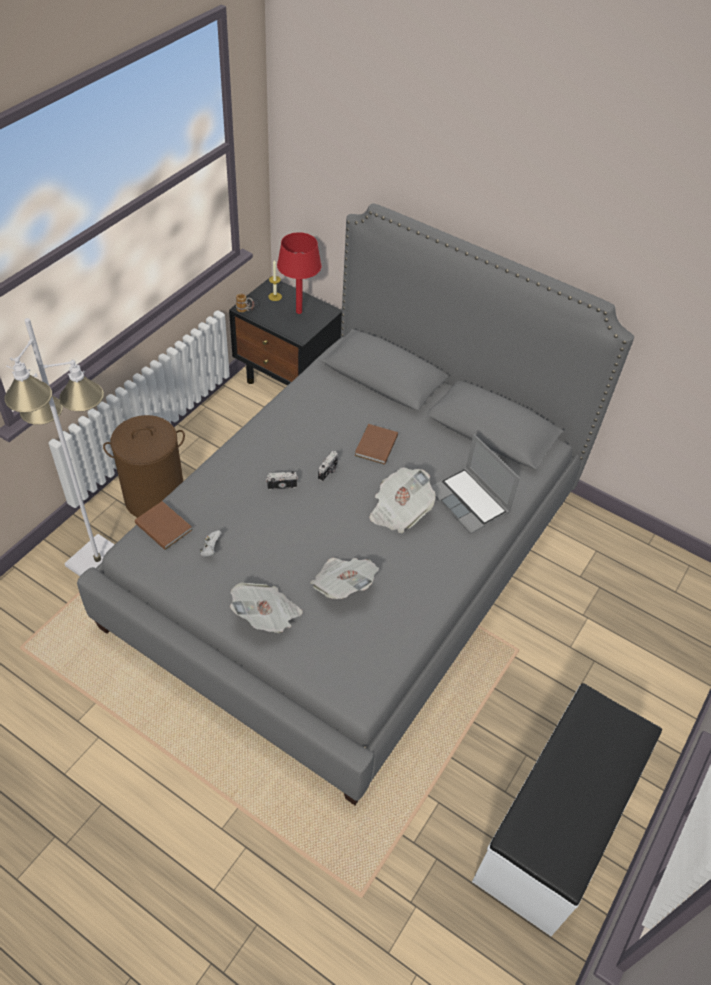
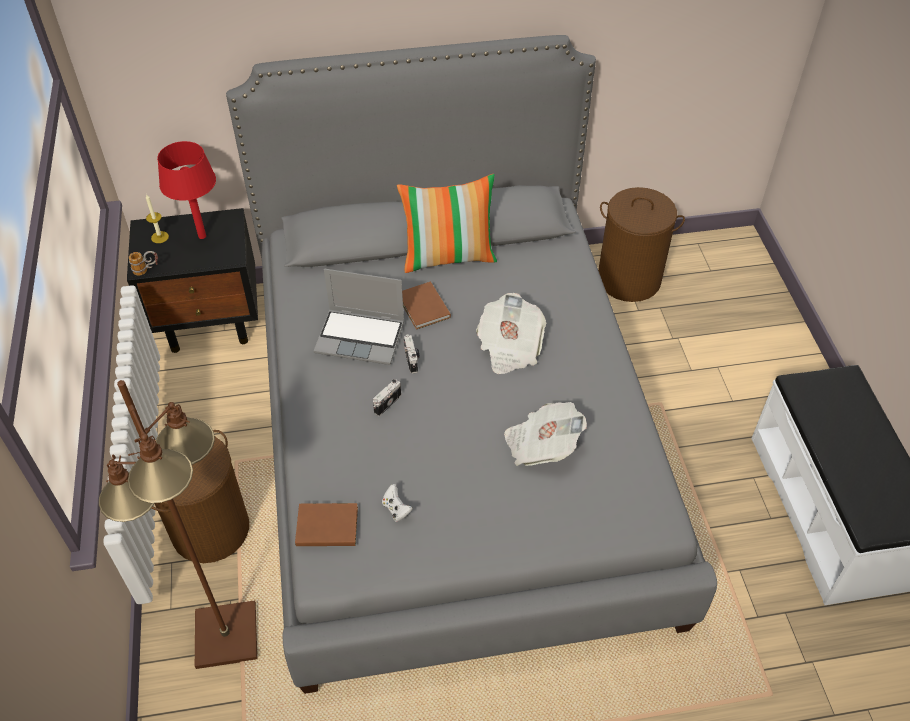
camera: 40 degrees left, 0 degrees up
white floor lamp [5,318,115,576] -> brown floor lamp [99,380,257,669]
newspaper [230,583,303,634] -> none
laptop [431,434,520,534] -> laptop moved to [314,269,404,365]
none -> pillow [397,174,497,273]
none -> brown laundry basket [598,187,685,302]

